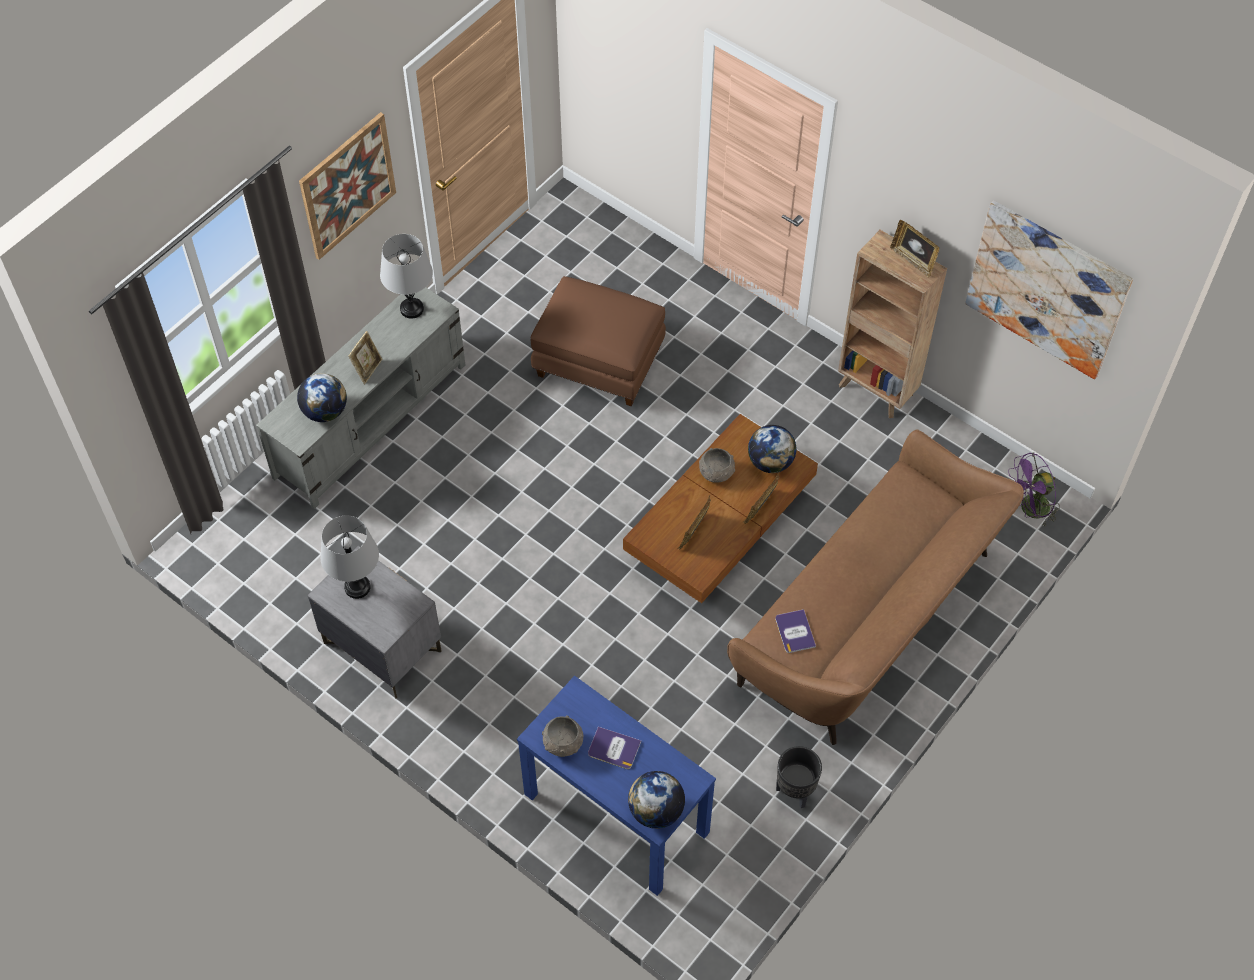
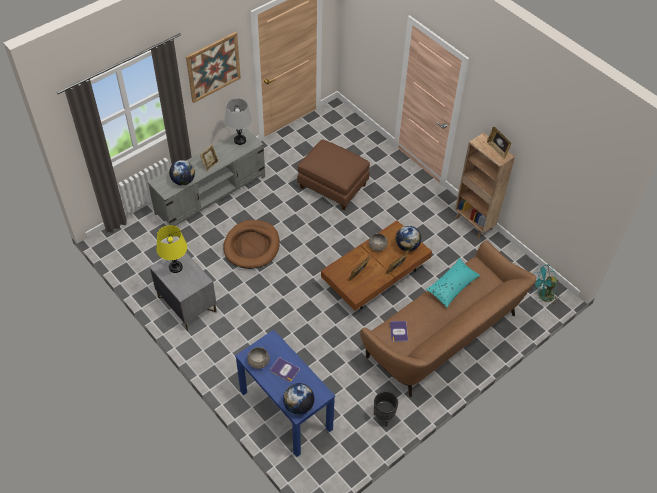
camera: 10 degrees right, 5 degrees down
grey table lamp [321,516,379,599] -> yellow table lamp [156,225,187,273]
picture [965,200,1133,379] -> none
purple fan [1008,452,1060,526] -> turquoise fan [535,264,560,307]
none -> brown dog bed [223,220,280,269]
none -> turquoise pillow [426,258,480,308]

